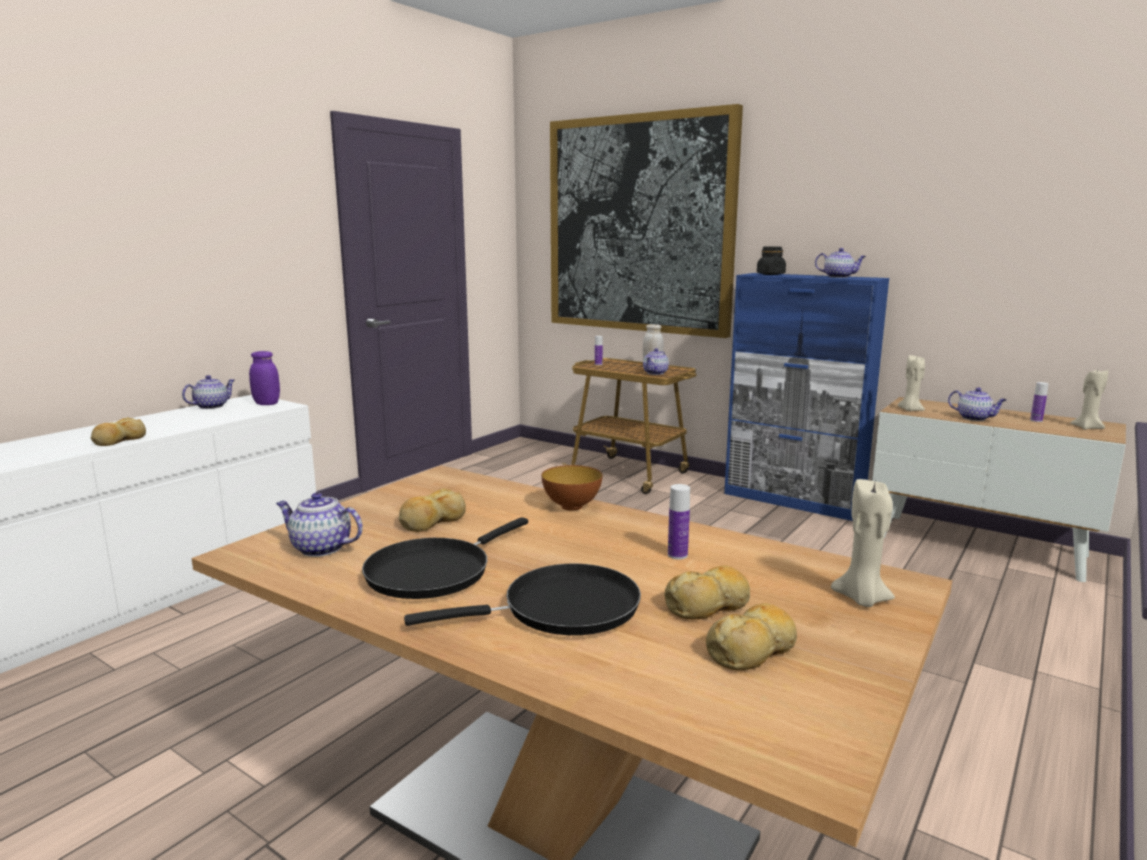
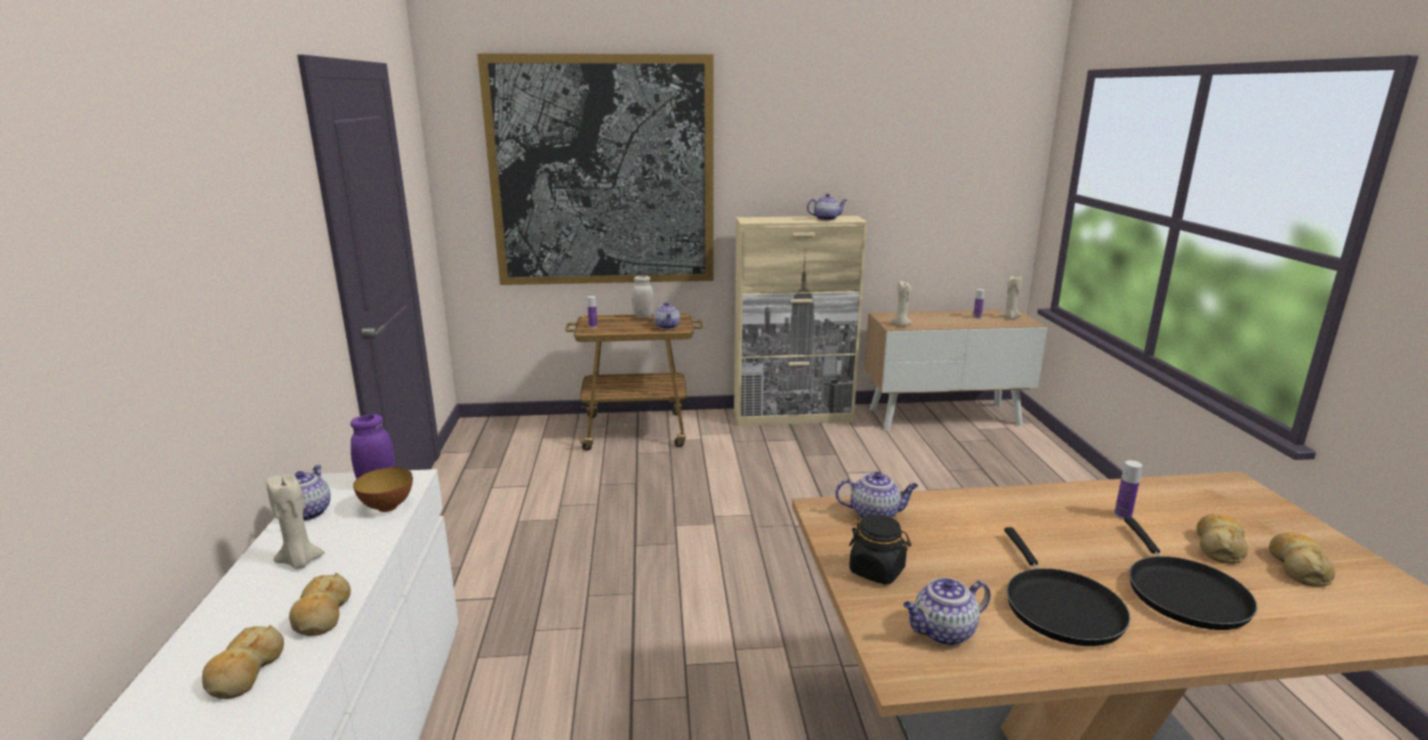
camera: 40 degrees left, 5 degrees up
bread [399,488,466,532] -> bread moved to [202,625,284,699]
black frying pan [404,564,641,635] -> black frying pan turned 150 degrees clockwise [1124,517,1258,630]
bowl [541,465,602,511] -> bowl moved to [353,467,413,512]
blue cabinet [724,273,889,521] -> beige cabinet [734,216,868,426]
black jar [757,246,786,275] -> black jar moved to [849,515,911,585]
beige candle [831,478,895,607] -> beige candle moved to [266,474,325,569]
teapot [948,387,1007,421] -> teapot moved to [835,472,918,519]

